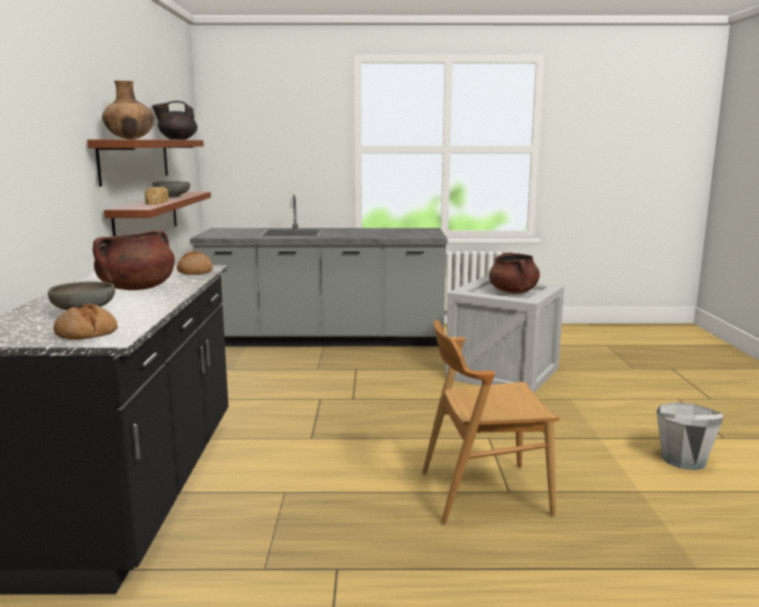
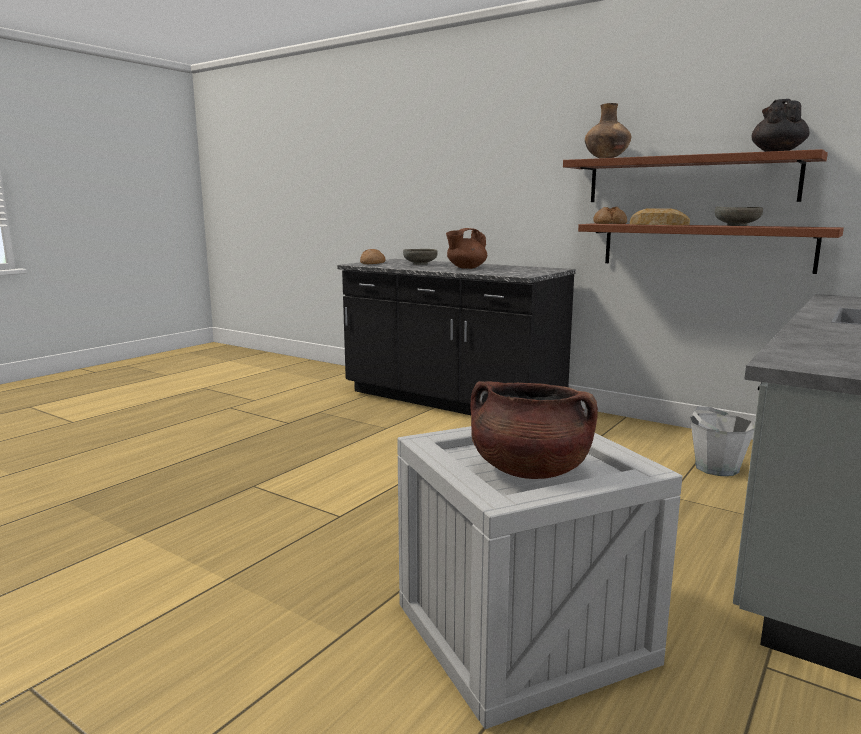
camera: 125 degrees right, 0 degrees up
brown cooking pot [93,230,175,290] -> brown teapot [446,228,487,269]
bread [177,251,213,275] -> bread moved to [593,206,627,224]
brown chair [422,320,559,524] -> none
grey bucket [656,402,724,470] -> grey bucket moved to [690,406,755,476]

